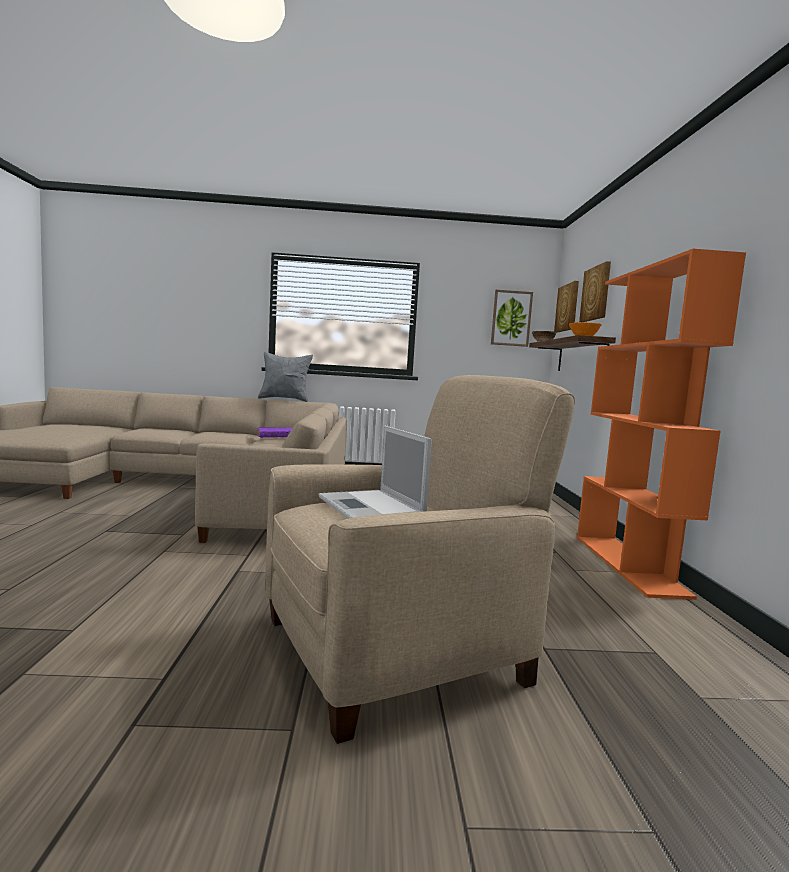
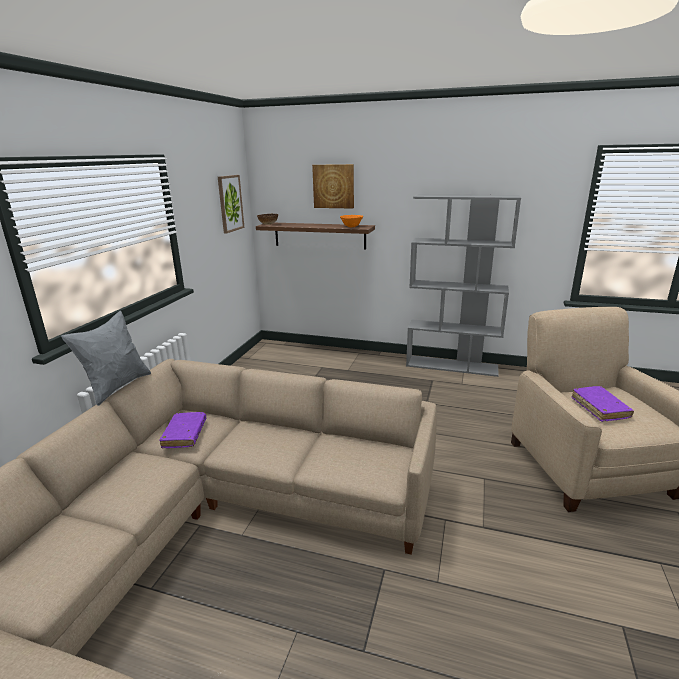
camera: 70 degrees left, 15 degrees up
laptop [318,426,432,519] -> purple book [572,386,634,422]
picture [554,281,579,332] -> none
orange bookcase [577,249,746,600] -> grey bookcase [406,194,521,377]

